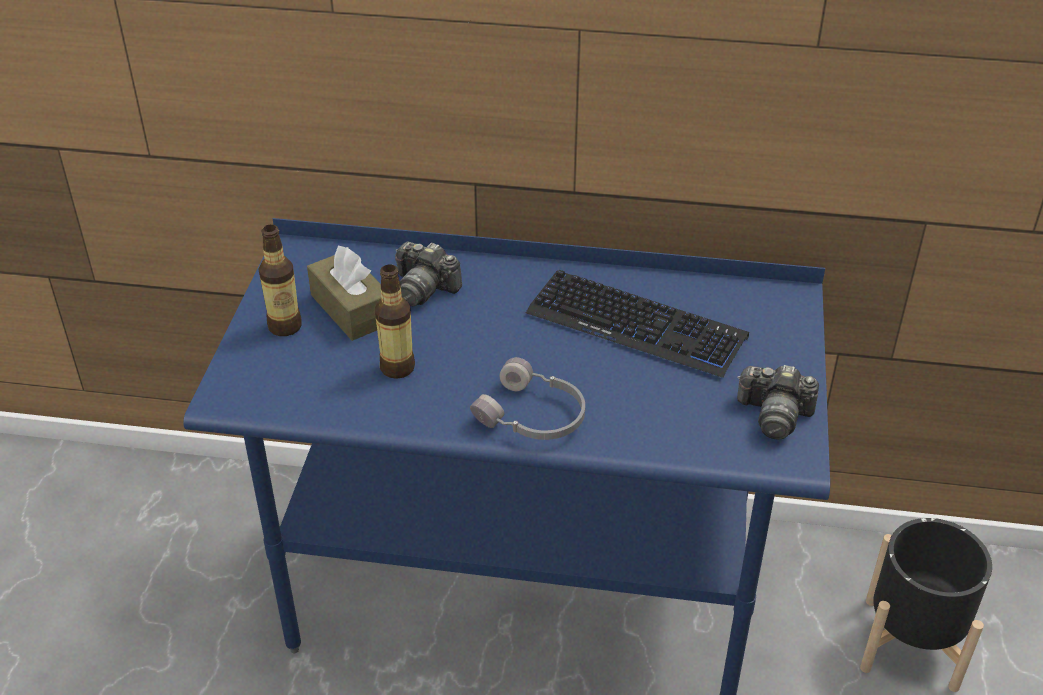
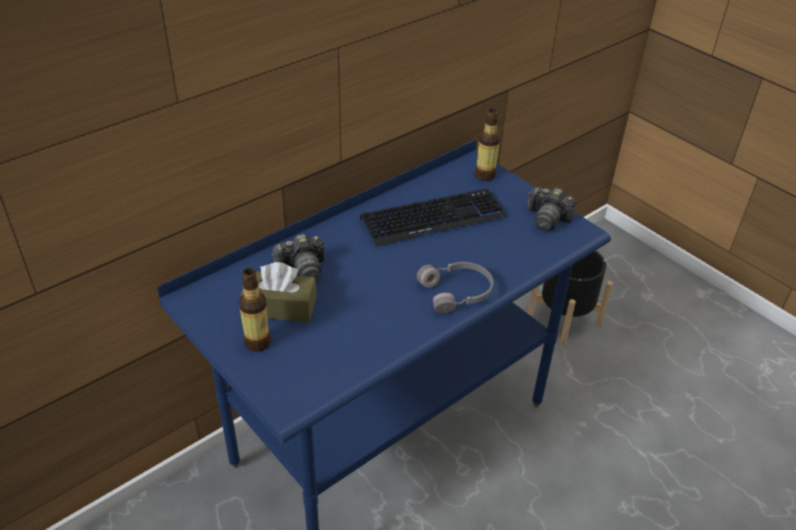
camera: 50 degrees left, 0 degrees up
bottle [375,265,415,379] -> bottle moved to [475,109,500,181]
camera [737,365,819,440] -> camera turned 60 degrees clockwise [527,187,576,231]

